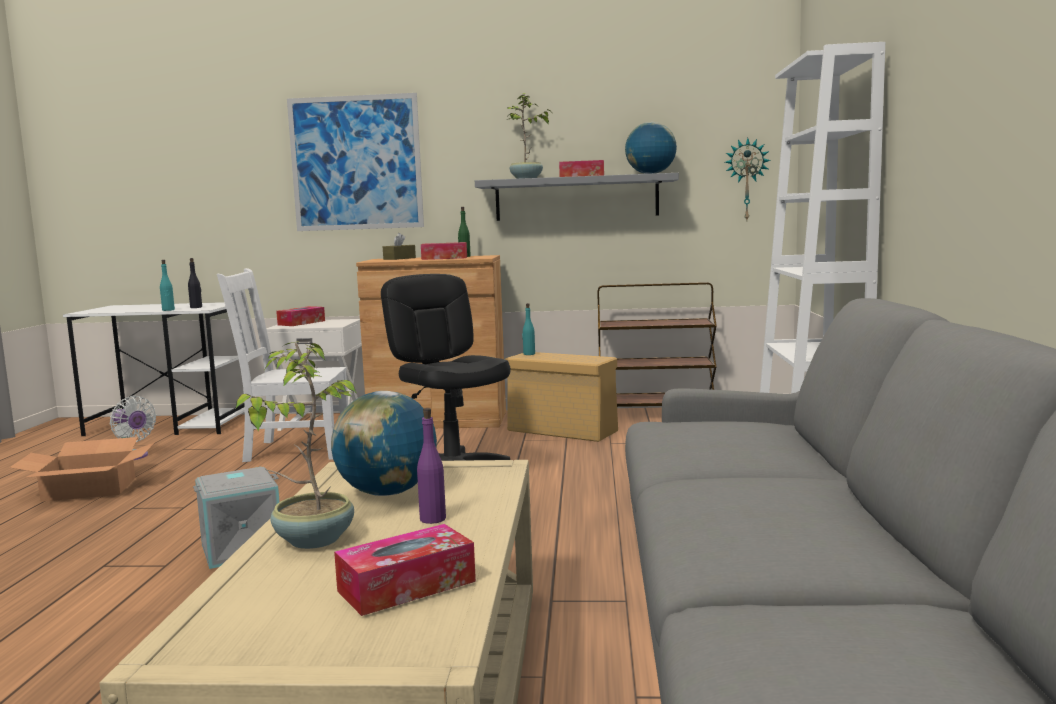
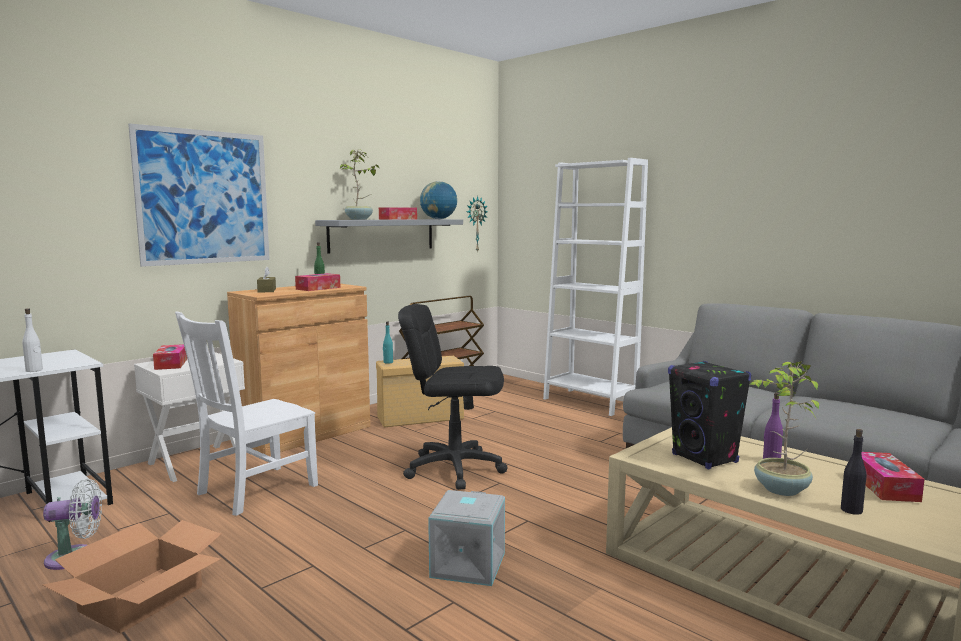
camera: 50 degrees left, 0 degrees up
turquoise bottle [160,260,175,311] -> white bottle [22,308,43,372]
black bottle [188,258,202,308] -> black bottle moved to [841,429,866,515]
globe [331,391,437,496] -> black speaker [668,361,751,469]

